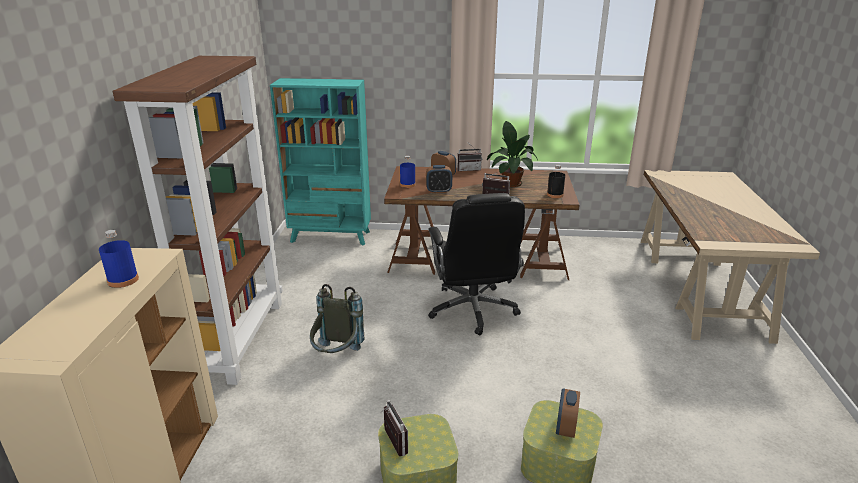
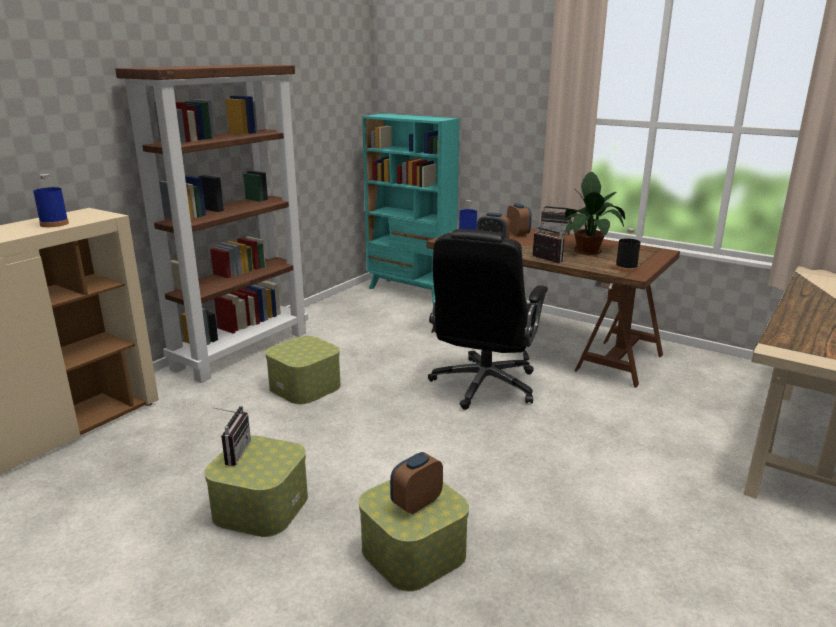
camera: 30 degrees right, 5 degrees down
grey backpack [310,284,364,353] -> storage box [265,336,341,404]

